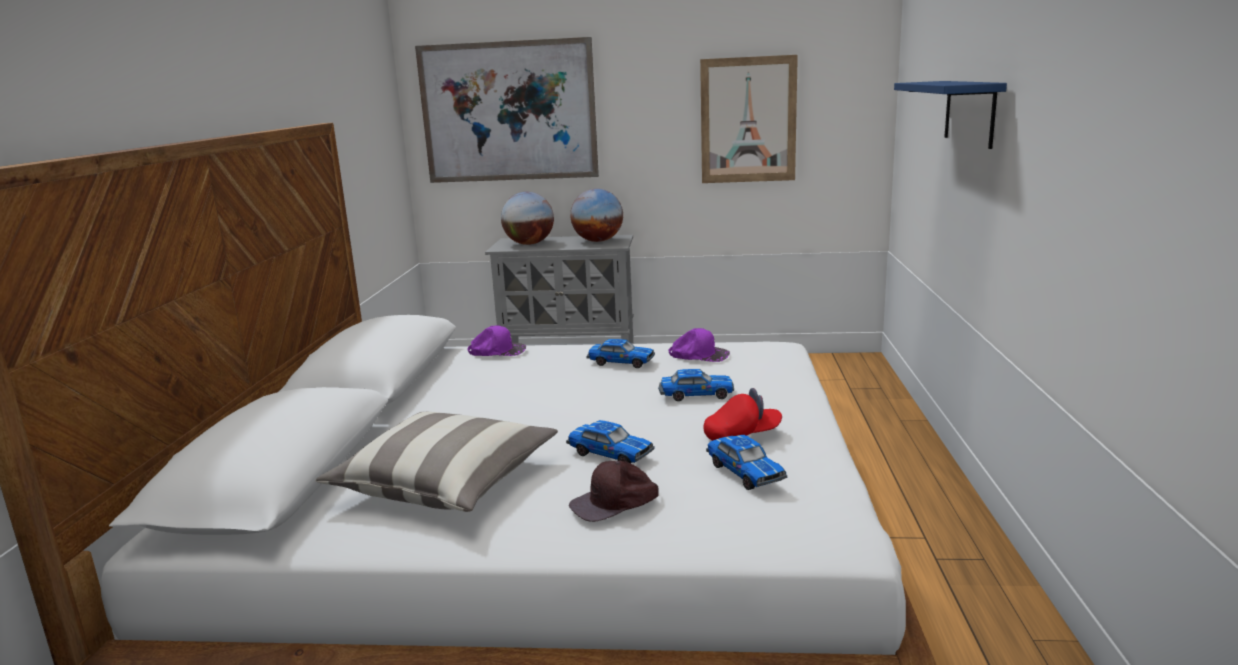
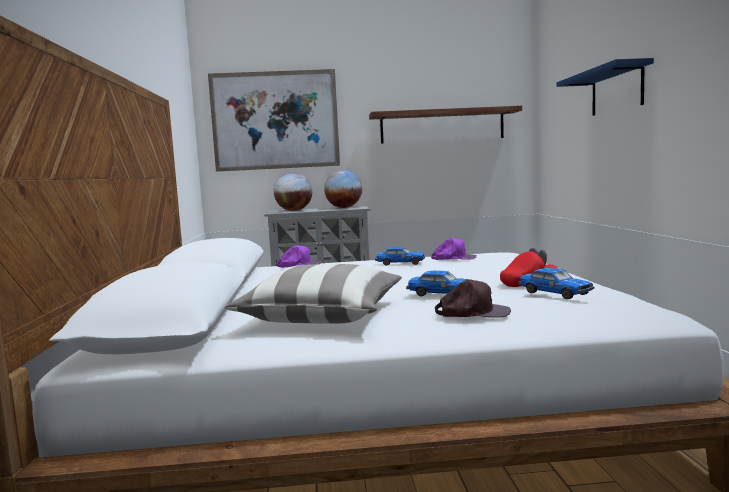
camera: 10 degrees left, 10 degrees down
brown cap [569,461,659,522] -> brown cap turned 135 degrees counterclockwise [435,279,511,318]
toy car [658,369,734,401] -> none
picture [700,55,798,183] -> shelf [369,105,522,143]

